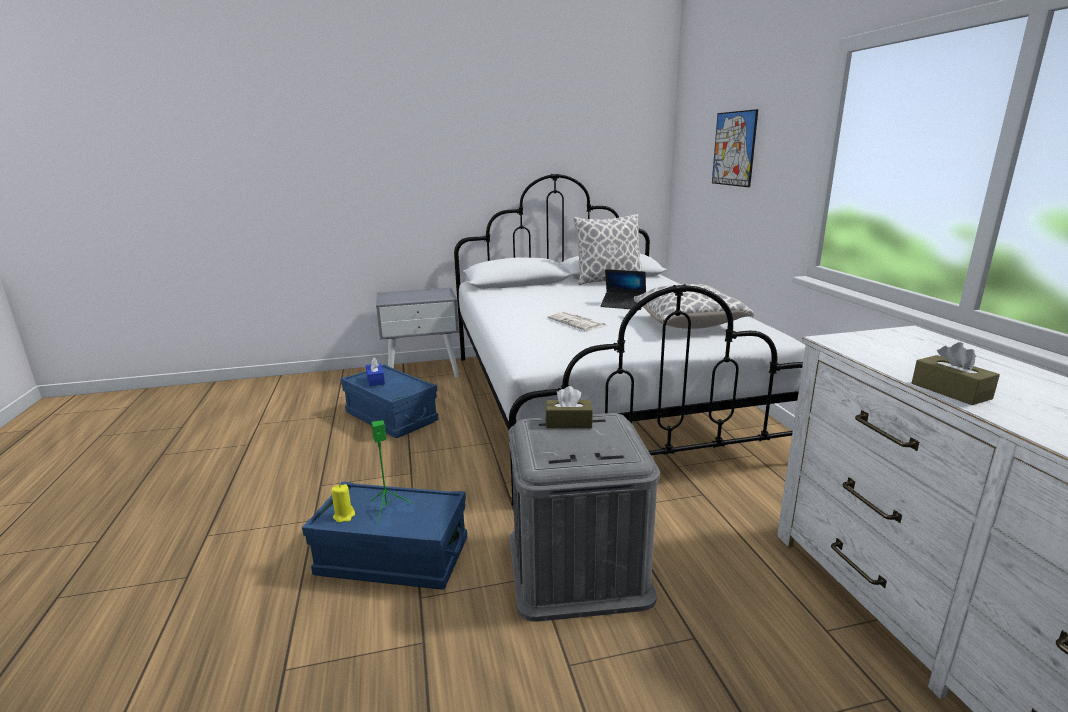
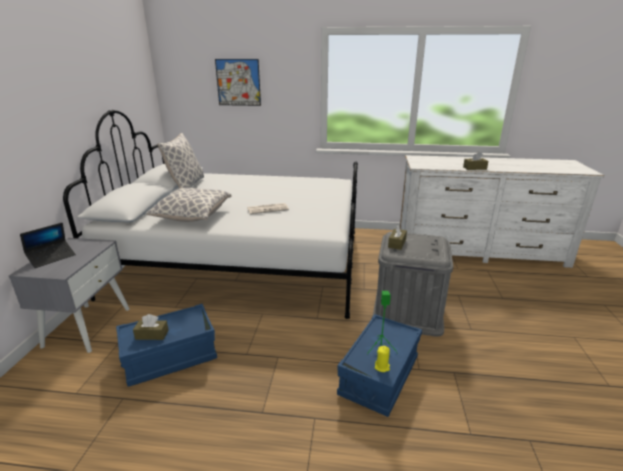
camera: 70 degrees left, 5 degrees up
blue tissue box [366,357,385,386] -> brown tissue box [133,314,169,340]
laptop [600,269,646,310] -> laptop moved to [20,223,76,268]
pillow [634,284,754,329] -> pillow moved to [147,188,232,222]

